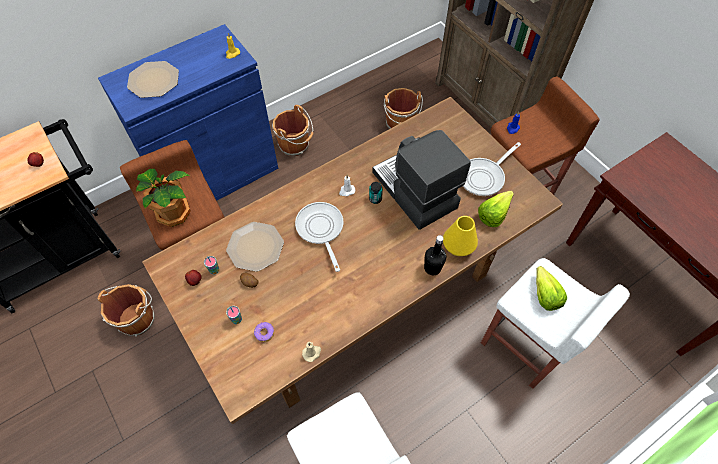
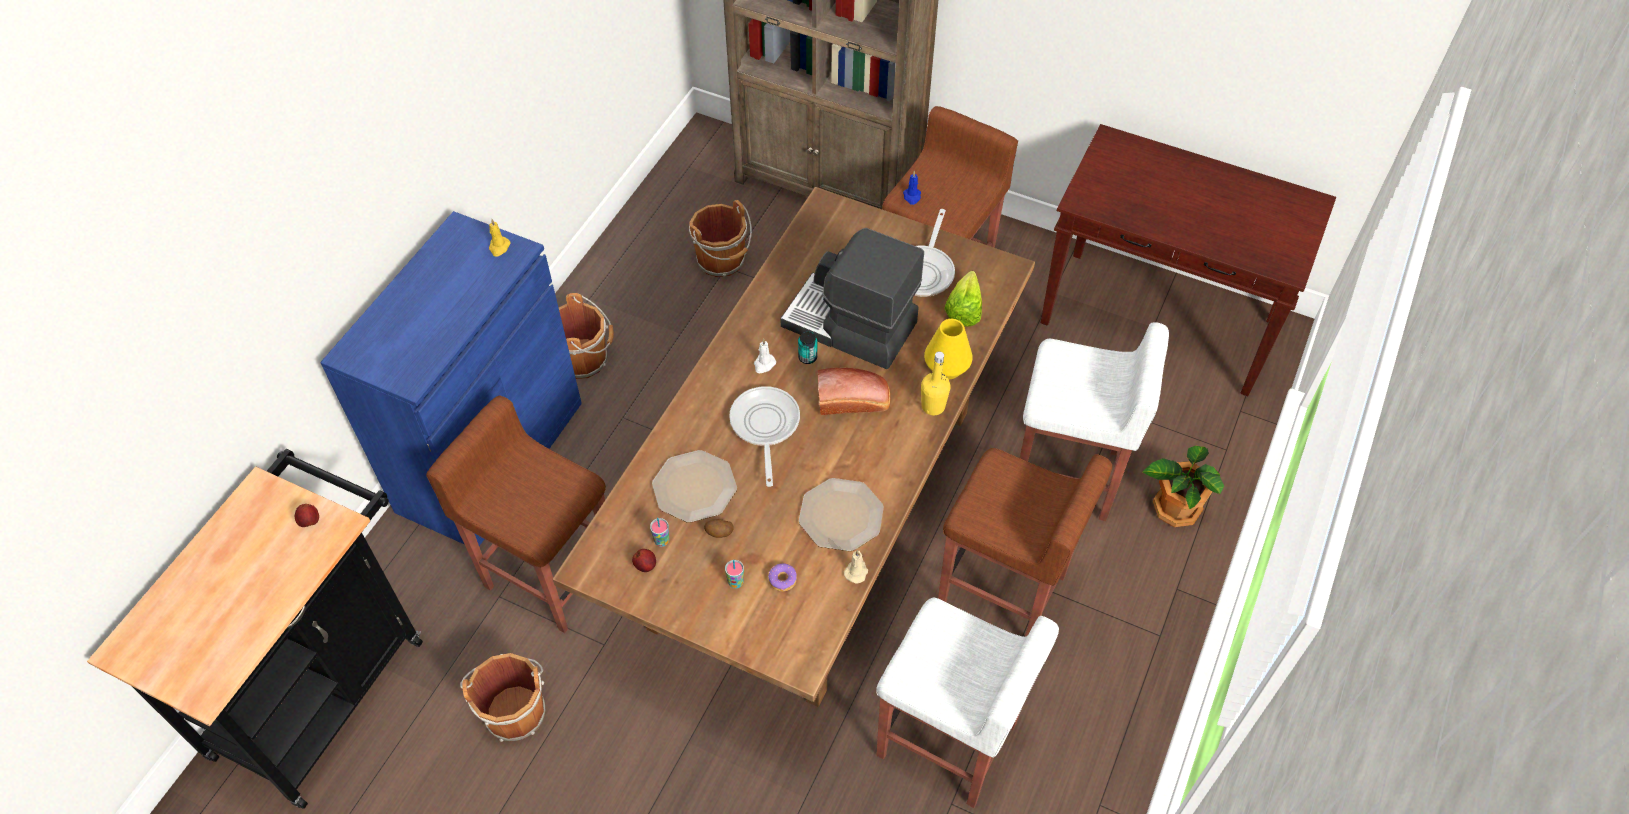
camera: 30 degrees left, 5 degrees down
plate [127,61,179,98] -> plate moved to [799,478,884,551]
potted plant [136,169,191,227] -> potted plant moved to [1143,446,1224,527]
frying pan [295,202,343,272] -> frying pan turned 45 degrees clockwise [729,386,800,487]
black bottle [424,235,446,275] -> yellow bottle [921,351,951,415]
lettuce [536,266,567,311] -> none
none -> bread [818,368,890,415]
none -> brown stool [938,448,1112,637]

